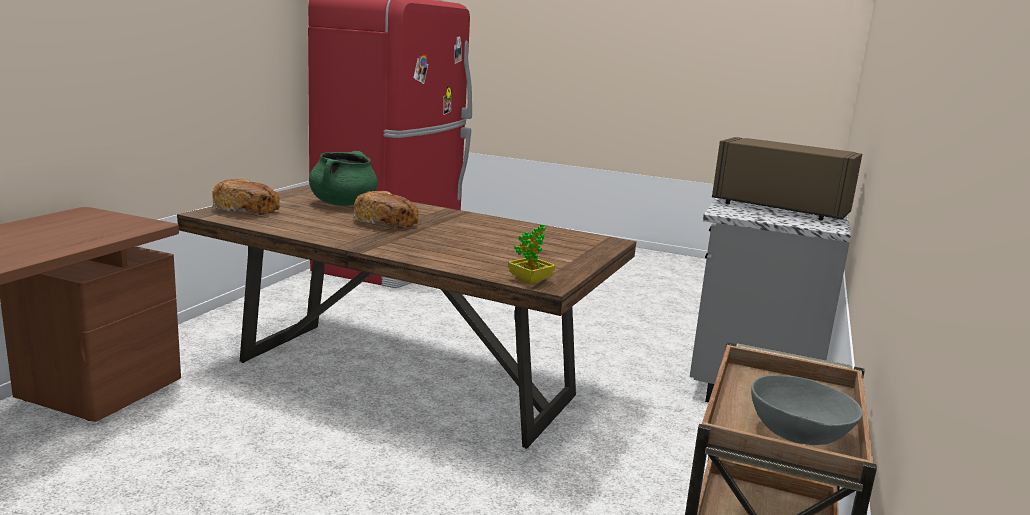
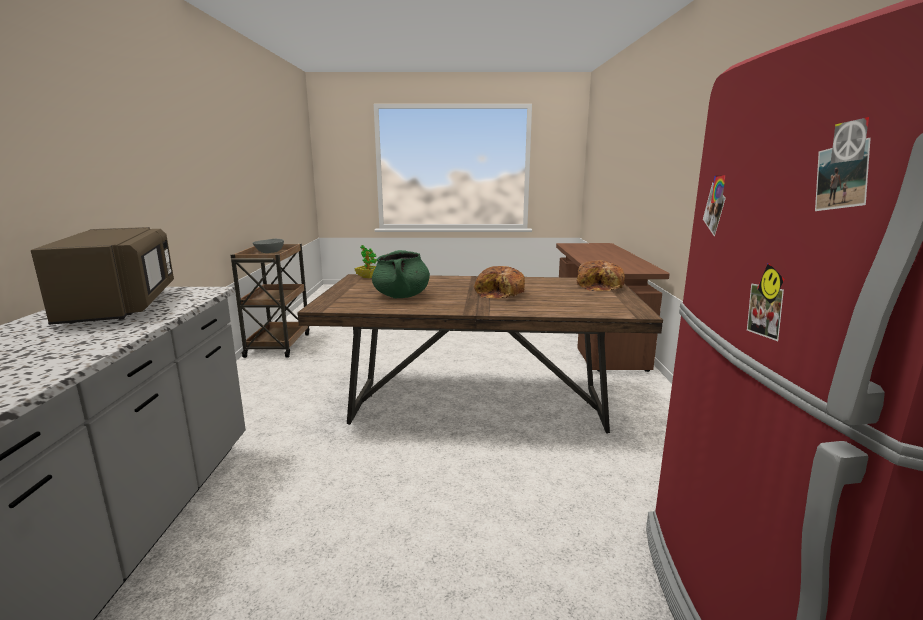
camera: 160 degrees right, 0 degrees up
green cooking pot [309,151,378,206] -> green cooking pot moved to [372,250,430,298]
brown microwave [712,137,862,221] -> brown microwave turned 120 degrees counterclockwise [31,227,174,325]

